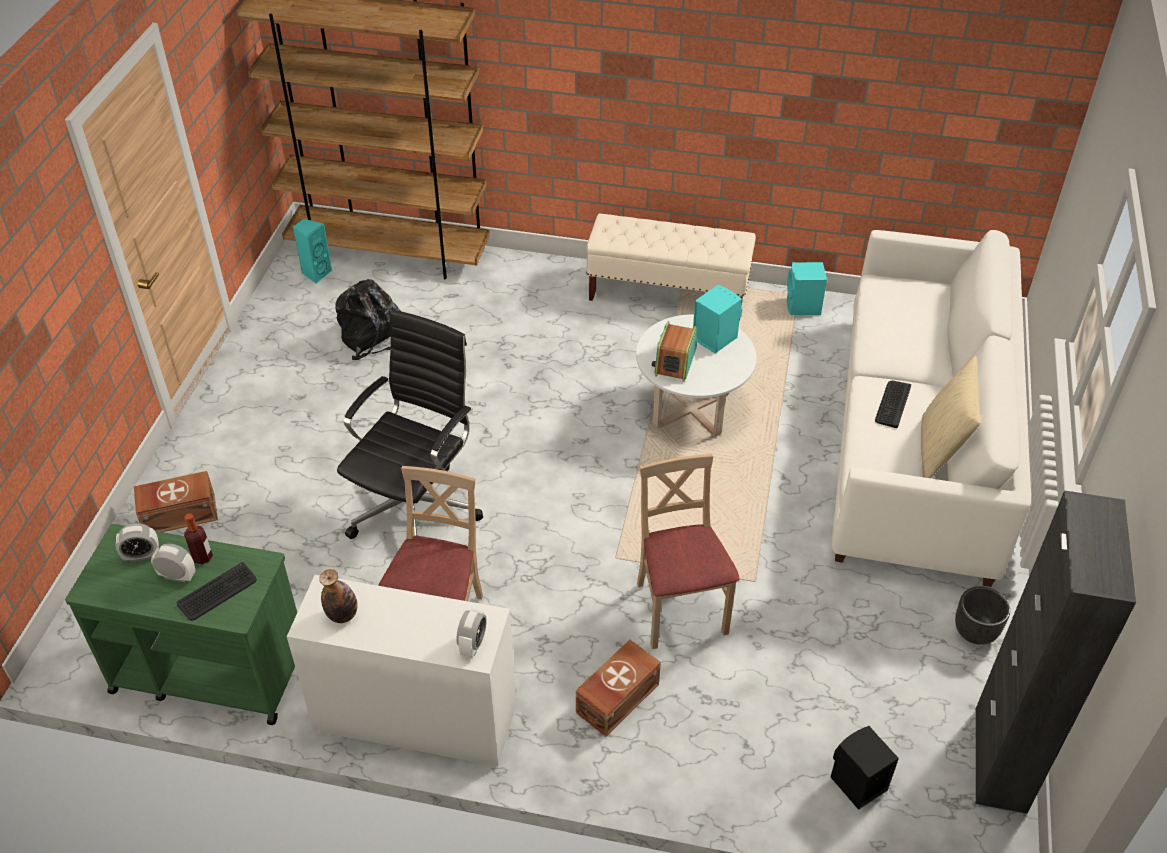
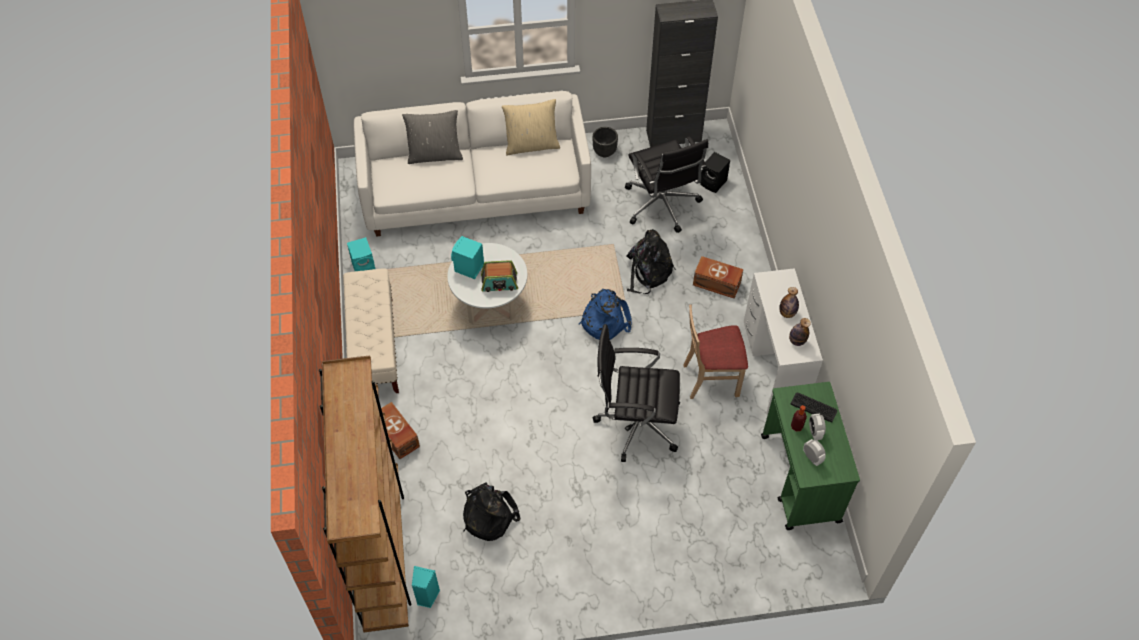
camera: 110 degrees left, 10 degrees up
brown storage box [134,471,218,532] -> brown storage box moved to [381,402,420,459]
alarm clock [457,609,487,658] -> none
beige chair [637,454,740,649] -> black backpack [626,229,676,294]
keyboard [875,380,911,428] -> none
none -> grey pillow [402,110,463,164]
none -> blue backpack [579,289,632,340]
none -> black office chair [625,136,709,233]
none -> bottle [779,287,799,318]

